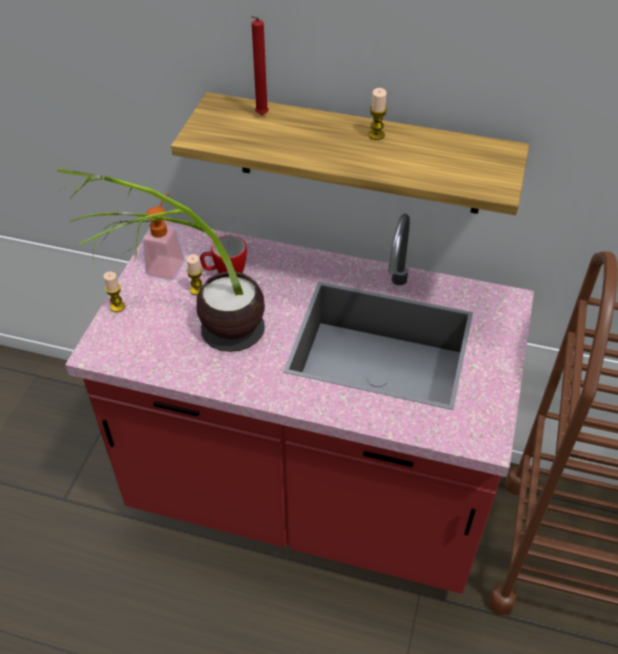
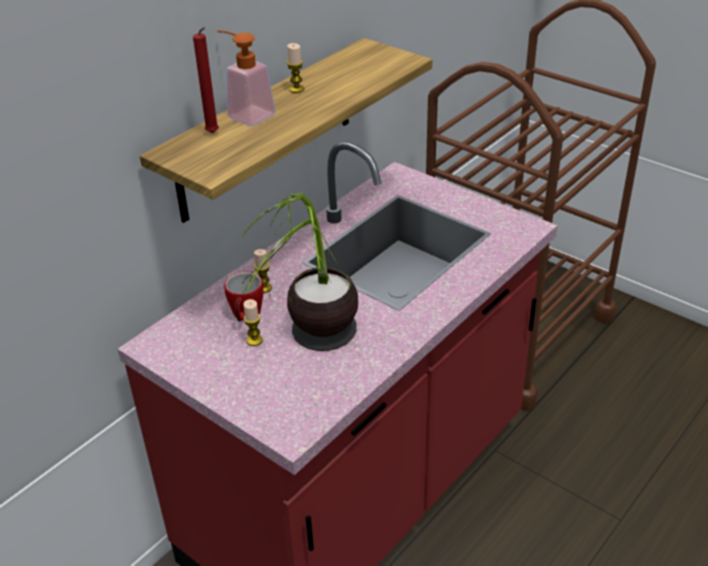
camera: 65 degrees left, 10 degrees down
candle [104,272,125,312] -> candle moved to [254,249,272,293]
soap dispenser [143,194,185,280] -> soap dispenser moved to [217,30,276,126]

